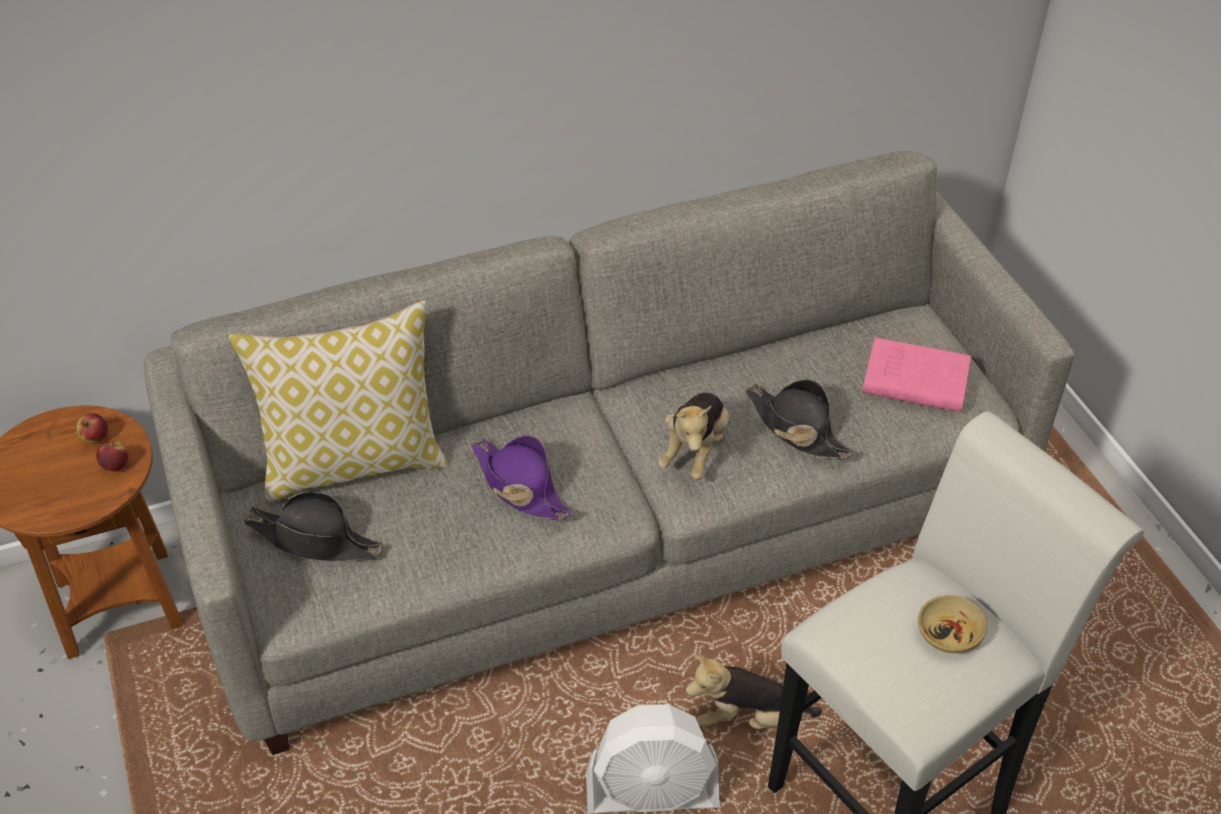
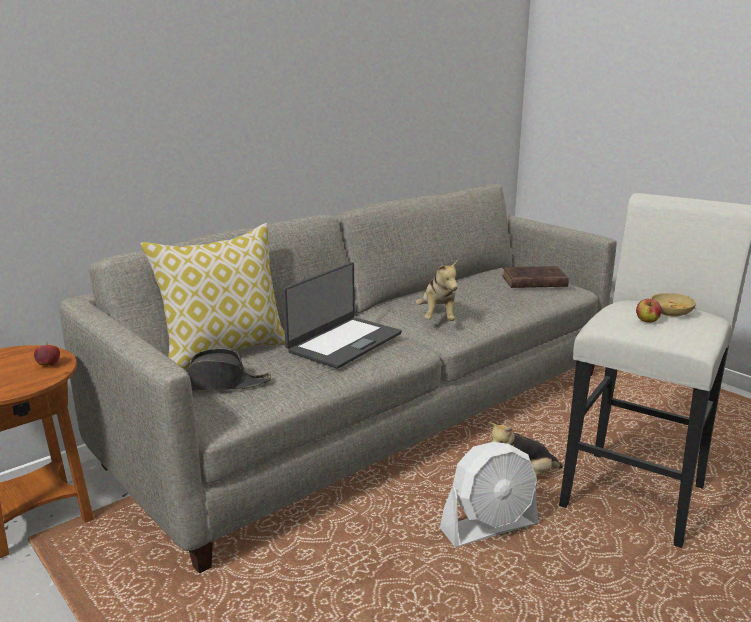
camera: 20 degrees left, 25 degrees down
apple [76,413,108,444] -> apple moved to [636,299,662,322]
purple hat [472,436,572,520] -> laptop [282,262,402,369]
black hat [745,379,854,459] -> none
pink book [862,337,971,412] -> brown book [502,266,569,288]

